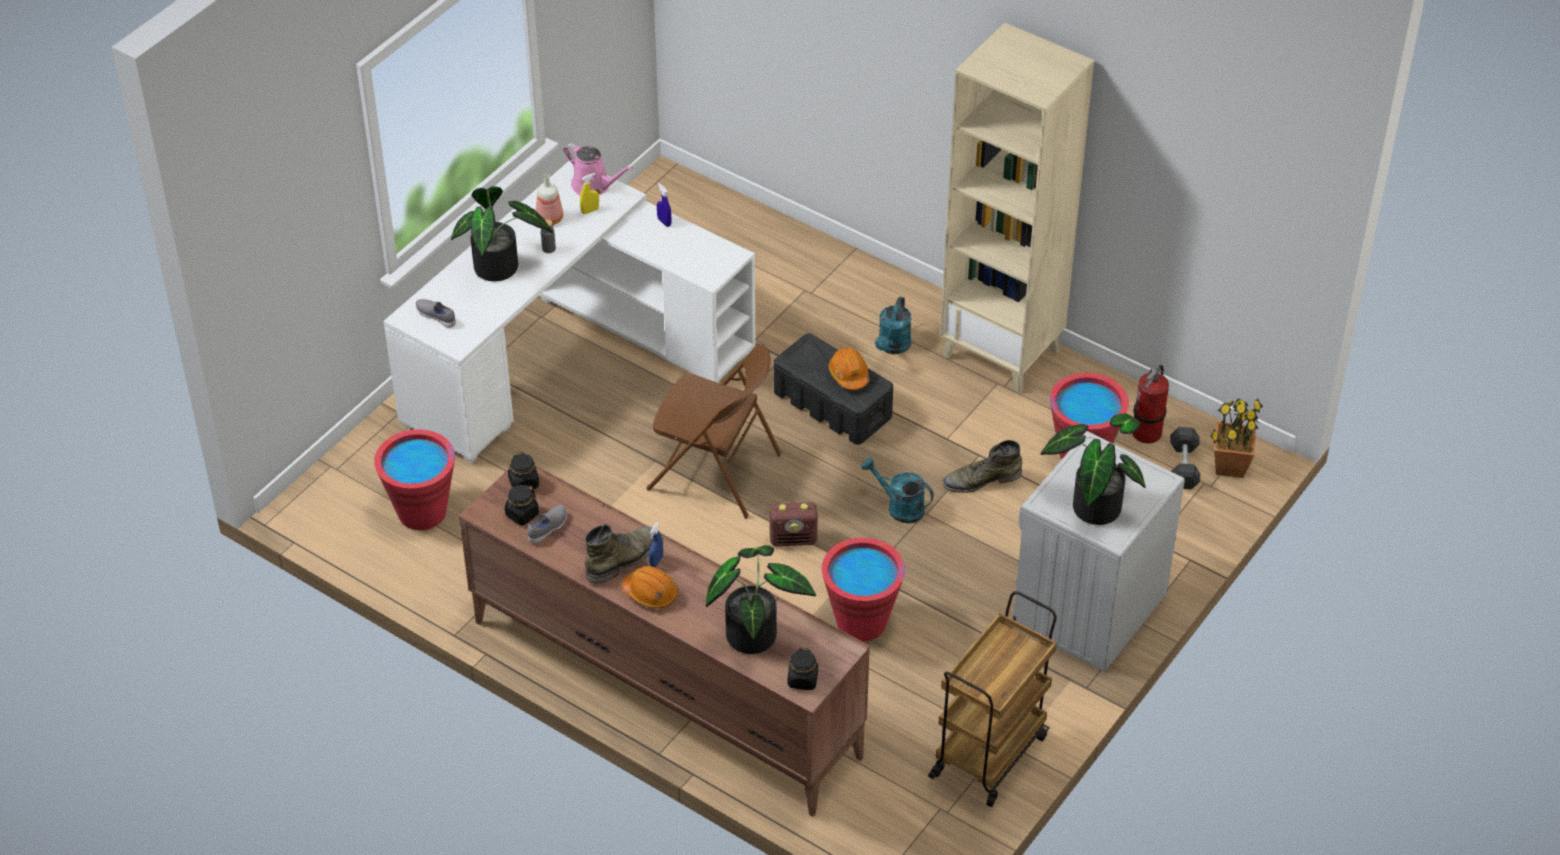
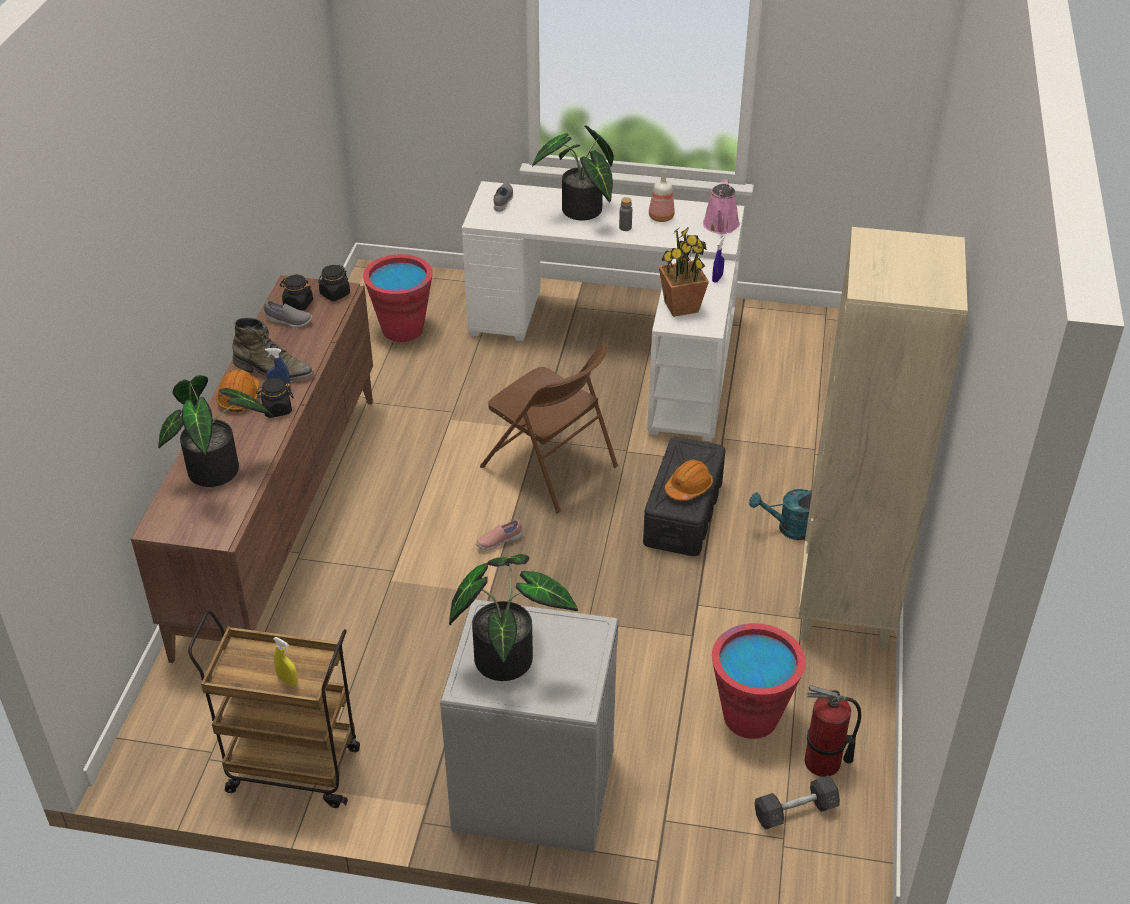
camera: 65 degrees right, 5 degrees down
yellow spray bottle [580,173,599,214] -> yellow spray bottle moved to [274,637,298,686]
brown chair [647,344,782,519] -> brown chair turned 45 degrees counterclockwise [480,344,618,514]
radio [770,502,818,546] -> pink shoe [476,519,522,550]
black jar [788,647,818,690] -> black jar moved to [256,378,294,418]
red bucket [822,538,905,642] -> none
turquoise watering can [861,457,934,523] -> none
green boot [942,440,1022,493] -> none
potted plant [1210,398,1263,478] -> potted plant moved to [659,226,709,317]

